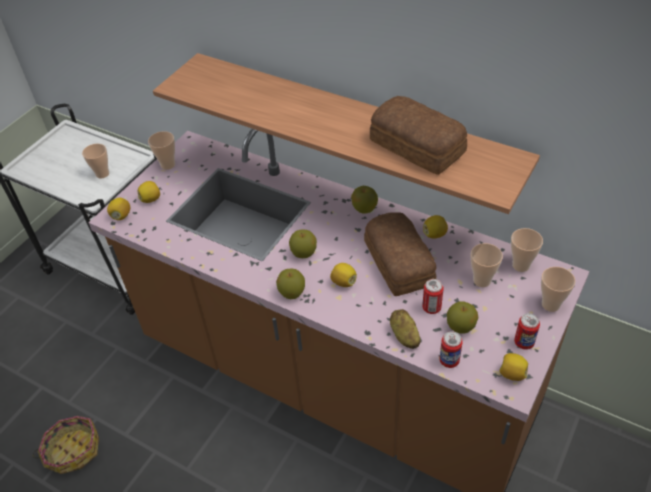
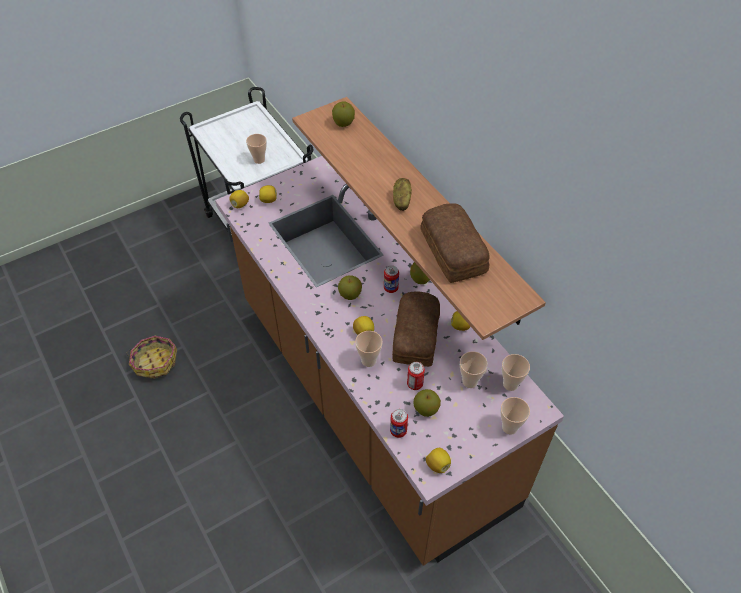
camera: 25 degrees right, 5 degrees up
cup [148,131,175,170] -> cup moved to [355,331,383,367]
apple [276,268,305,299] -> apple moved to [332,101,355,127]
potato [390,309,421,349] -> potato moved to [393,178,412,211]
can [514,313,540,350] -> can moved to [384,265,399,293]

